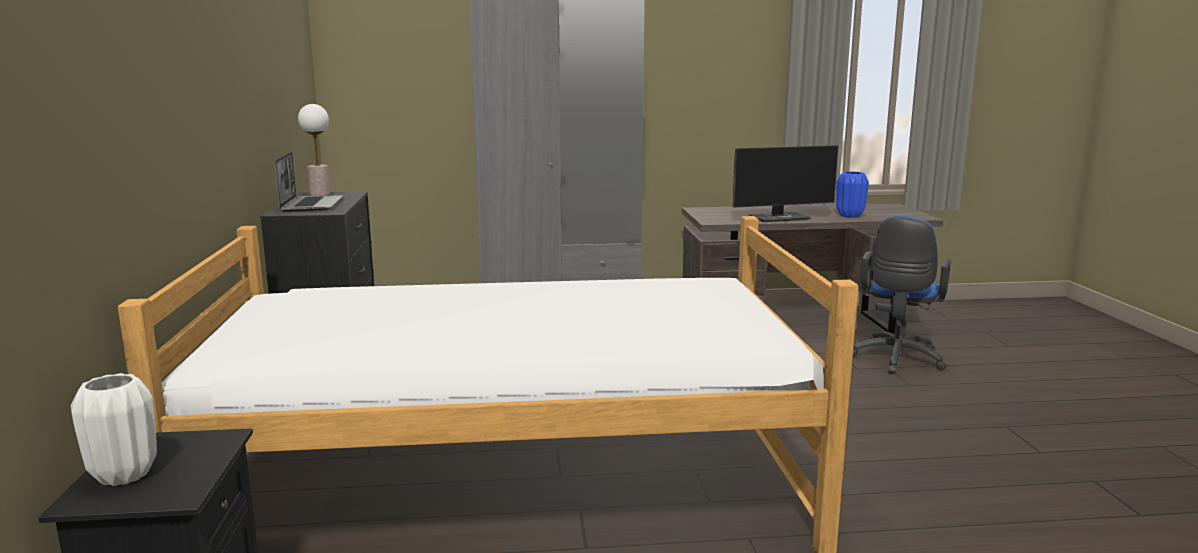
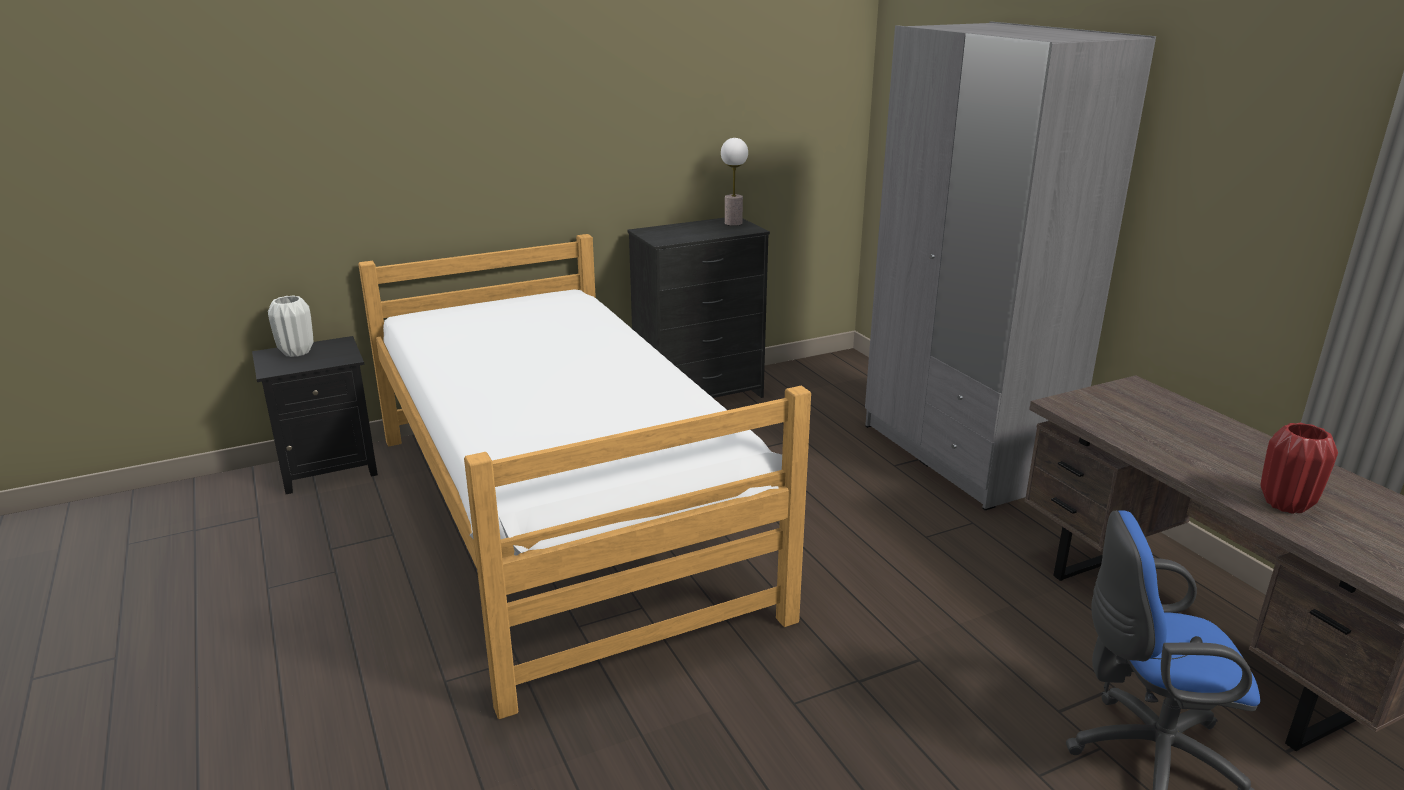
camera: 70 degrees right, 10 degrees up
laptop [275,152,343,211] -> none
monitor [733,145,839,222] -> none
blue vase [836,171,869,218] -> red vase [1260,423,1338,514]

